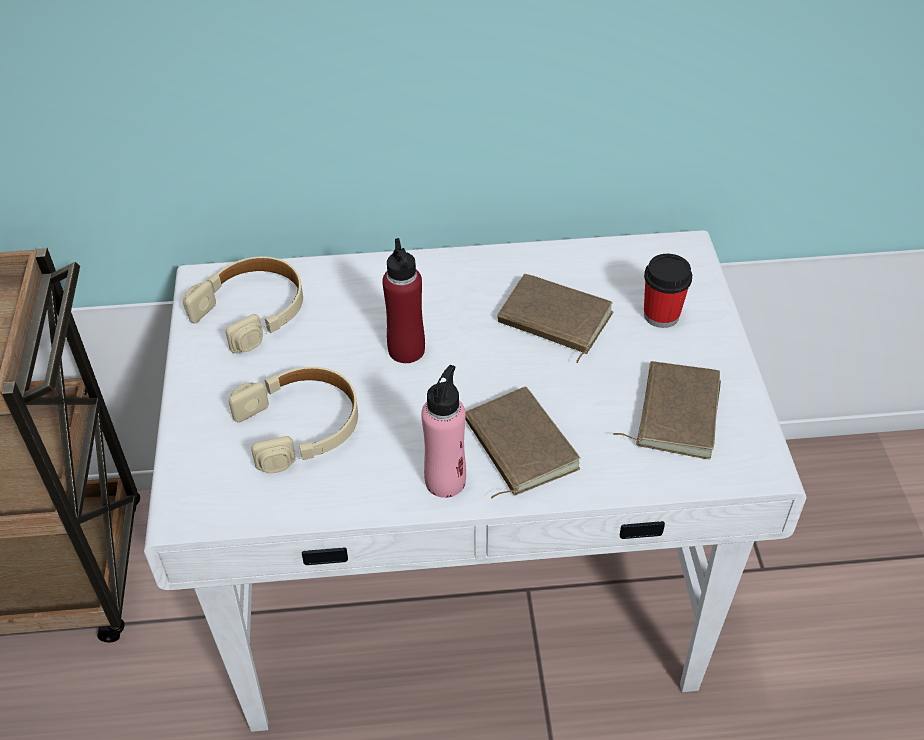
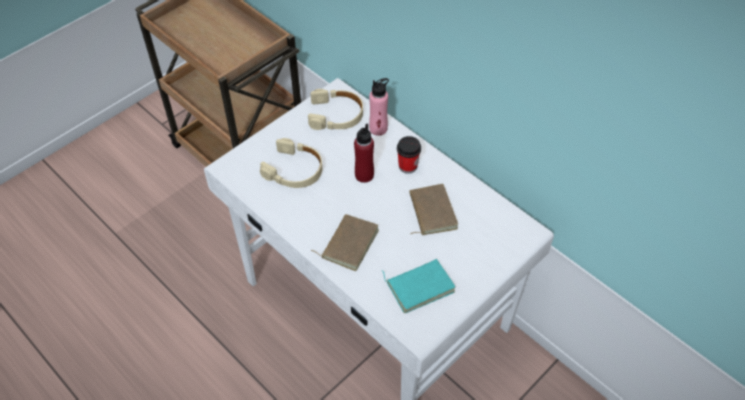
camera: 50 degrees right, 5 degrees up
pink bottle [421,365,466,498] -> pink bottle moved to [369,78,389,136]
brown book [613,361,721,459] -> turquoise book [382,259,456,313]
cup [644,254,692,328] -> cup moved to [397,136,421,174]

